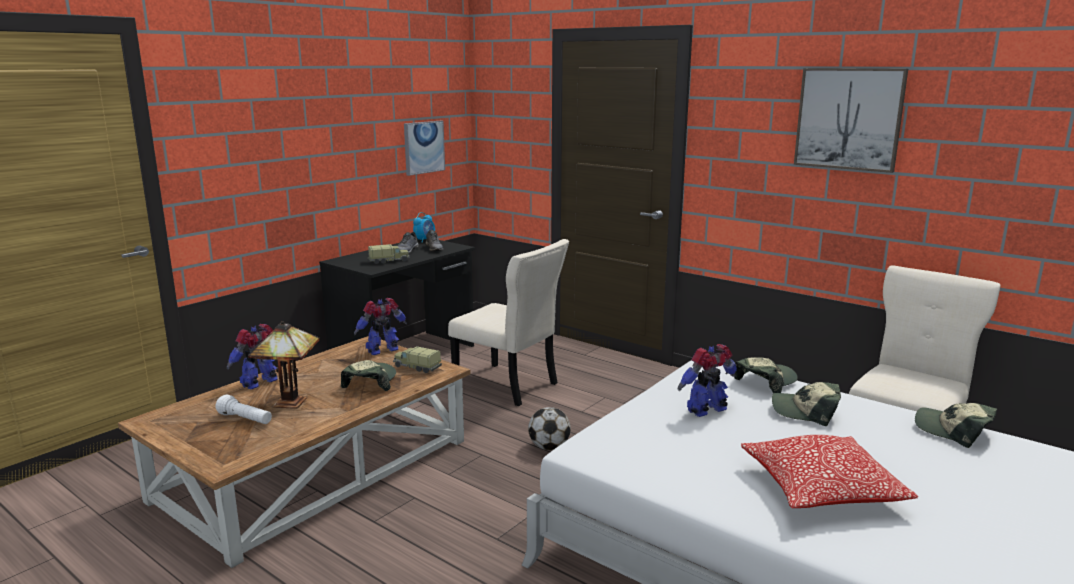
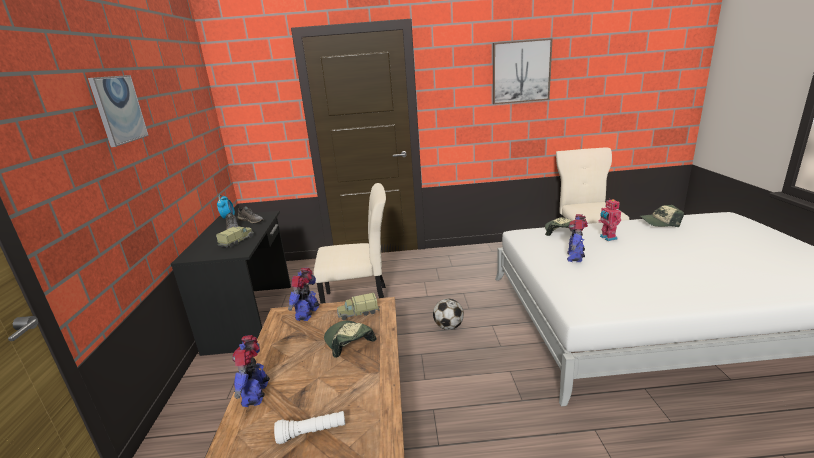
camera: 40 degrees left, 5 degrees up
table lamp [248,321,320,409] -> none
picture [404,121,445,176] -> picture moved to [88,75,149,147]
pillow [741,435,918,508] -> none
cap [772,382,841,426] -> toy robot [598,198,621,241]

